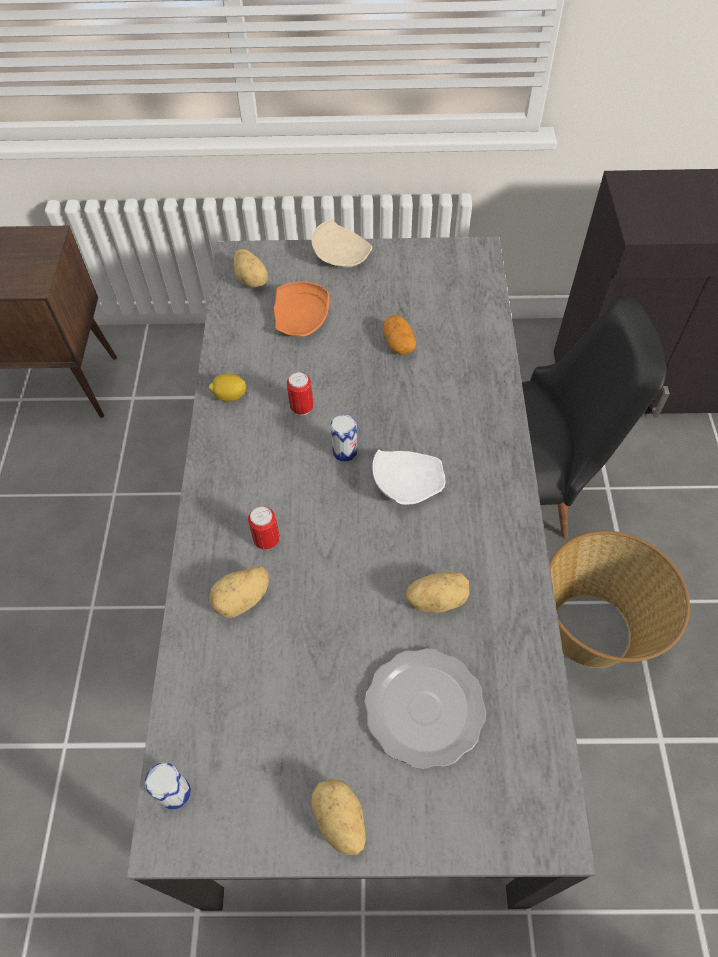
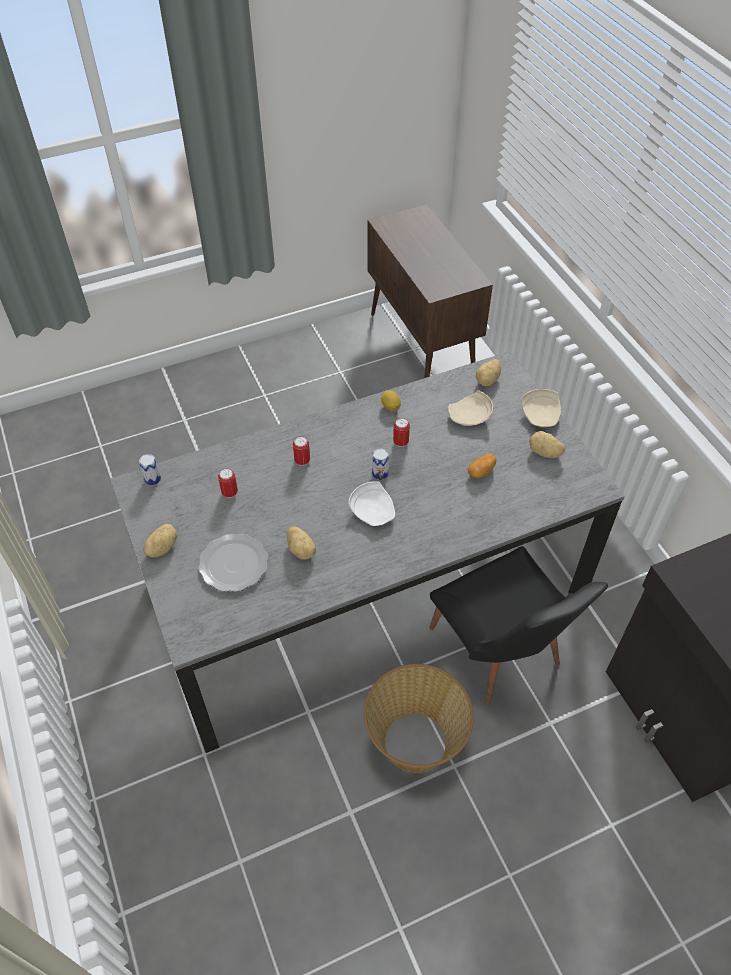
camera: 65 degrees right, 5 degrees down
potato [210,567,269,618] -> potato moved to [529,431,565,458]
orange plate [274,281,329,337] -> beige plate [448,390,493,426]
none -> can [218,469,238,498]

